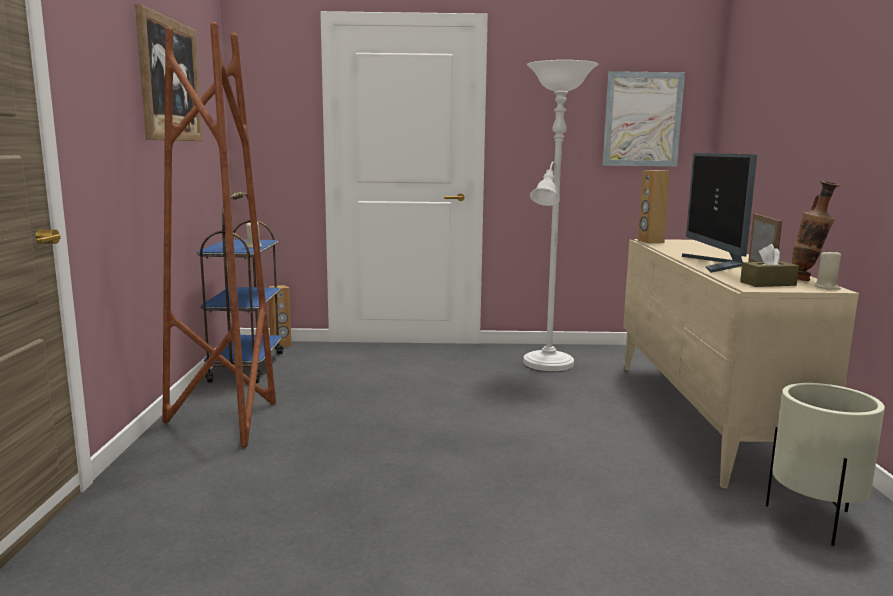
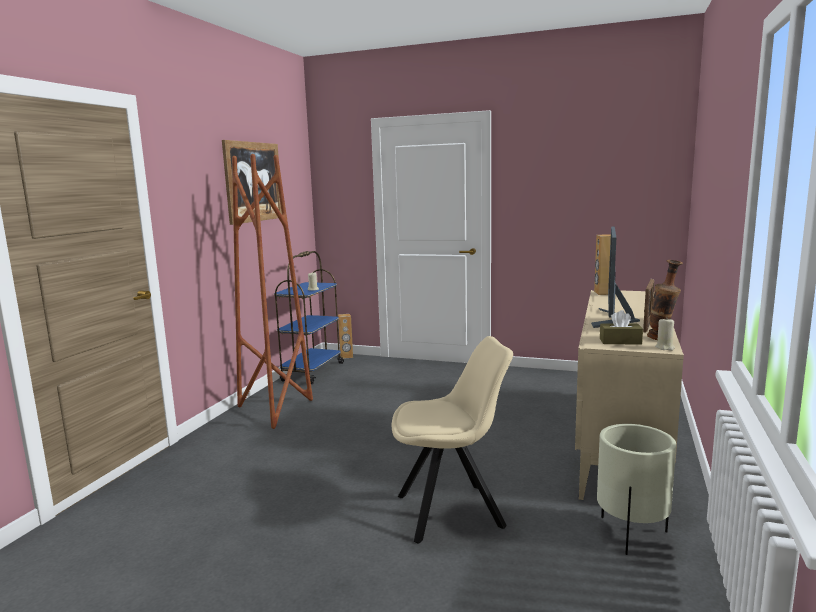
camera: 20 degrees right, 0 degrees up
white floor lamp [523,60,598,371] -> none
picture [603,71,685,166] -> none
none -> beige chair [392,336,513,543]

